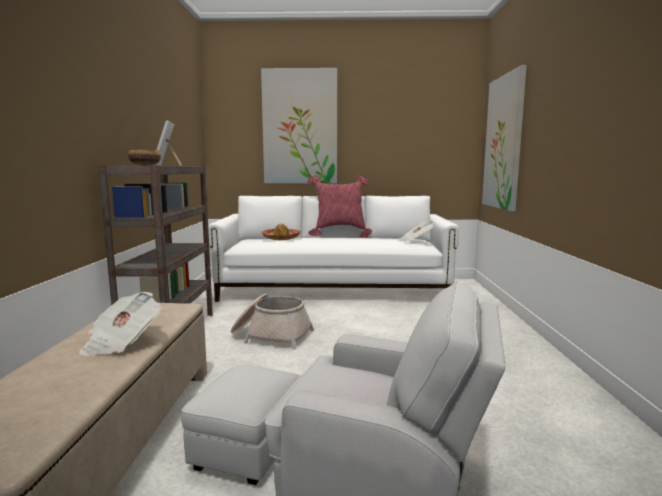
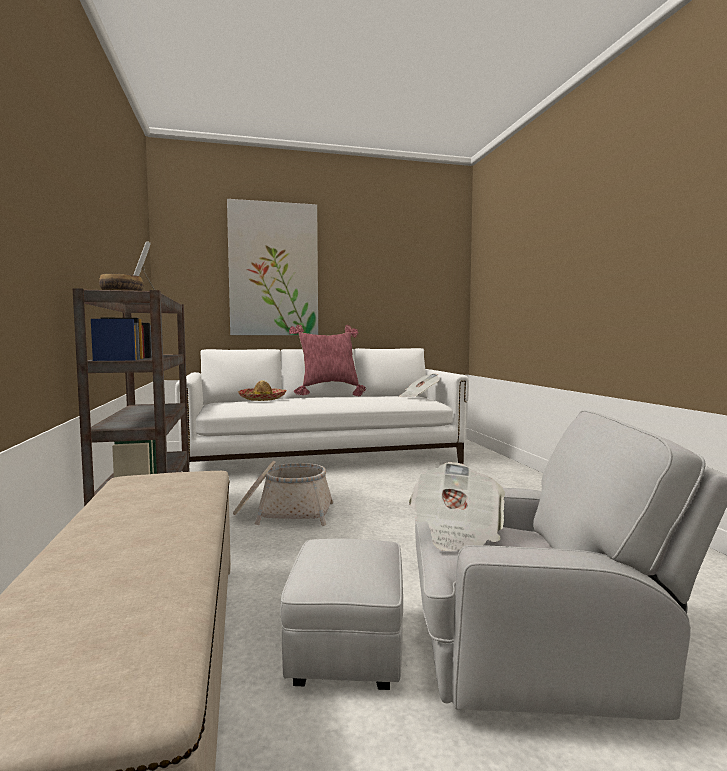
camera: 15 degrees left, 5 degrees down
newspaper [79,292,161,356] -> newspaper moved to [409,462,505,551]
picture [482,65,527,211] -> none

